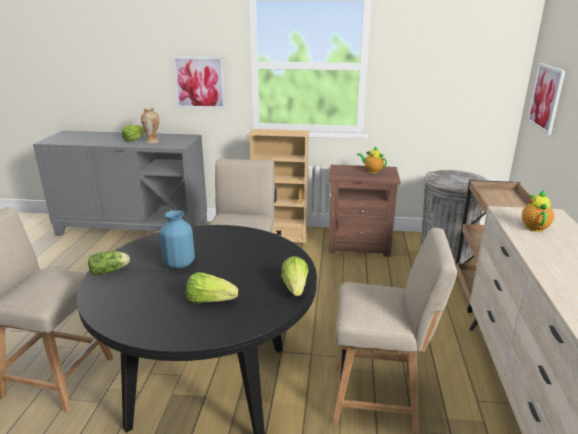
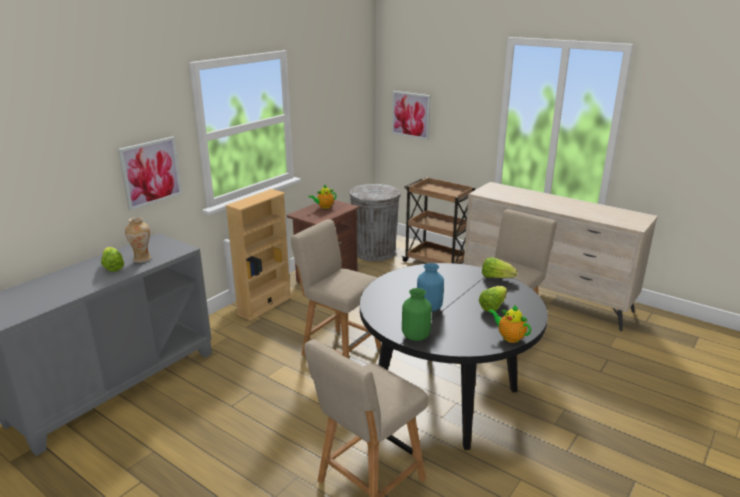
camera: 60 degrees left, 0 degrees up
lettuce [88,251,130,275] -> green vase [402,288,432,341]
teapot [522,190,554,232] -> teapot moved to [488,305,531,343]

